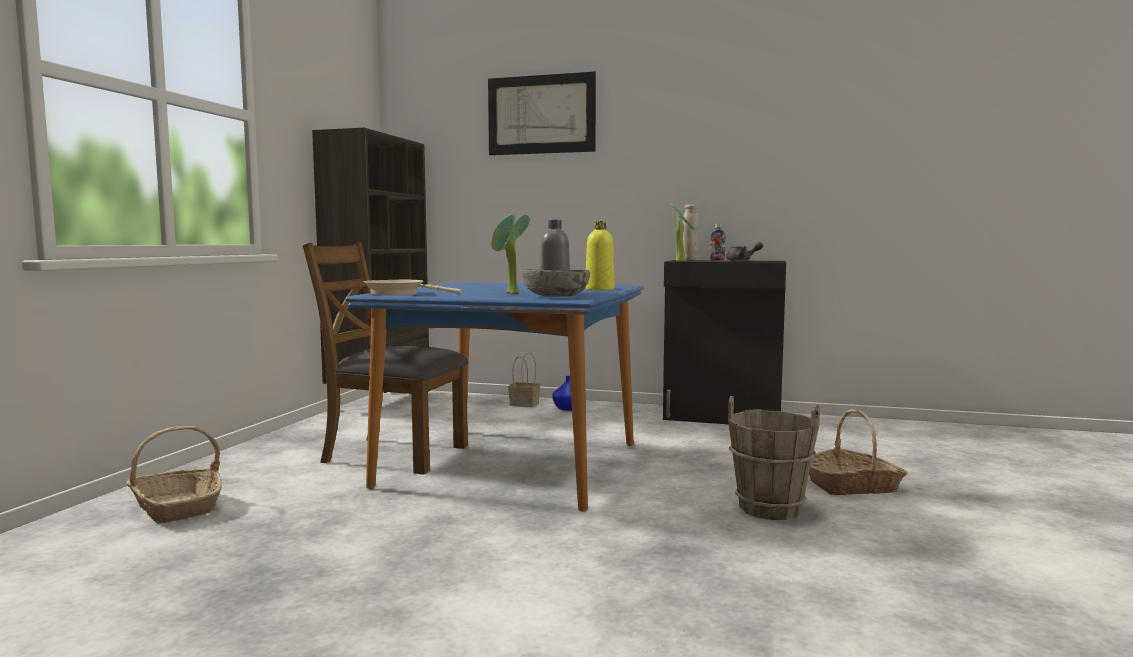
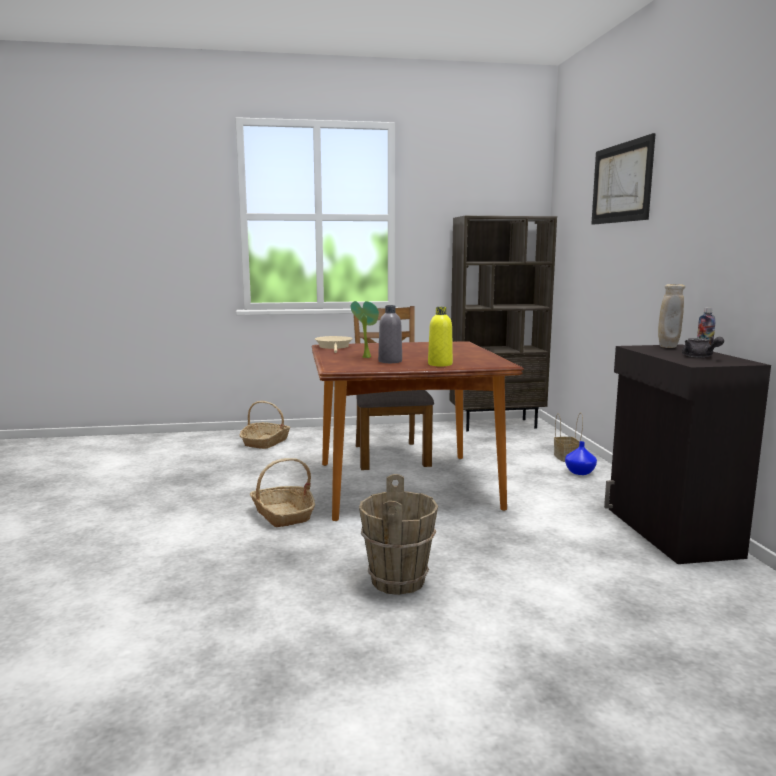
camera: 65 degrees right, 5 degrees up
blue dining table [345,282,644,512] -> brown dining table [312,341,524,521]
grey bowl [521,269,590,297] -> none
potted plant [671,203,695,261] -> none
basket [809,409,908,495] -> basket moved to [250,458,315,527]

